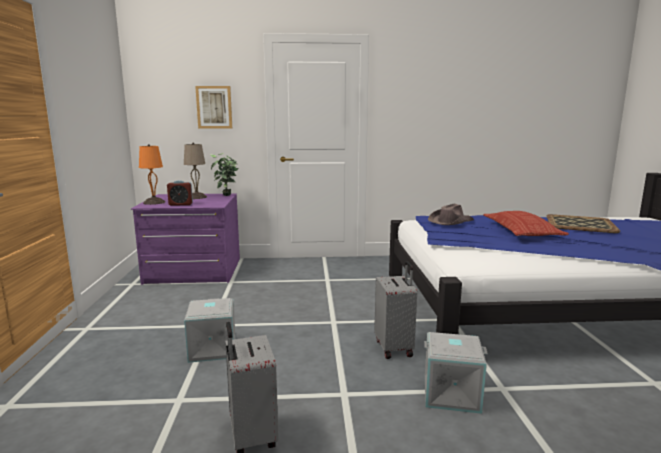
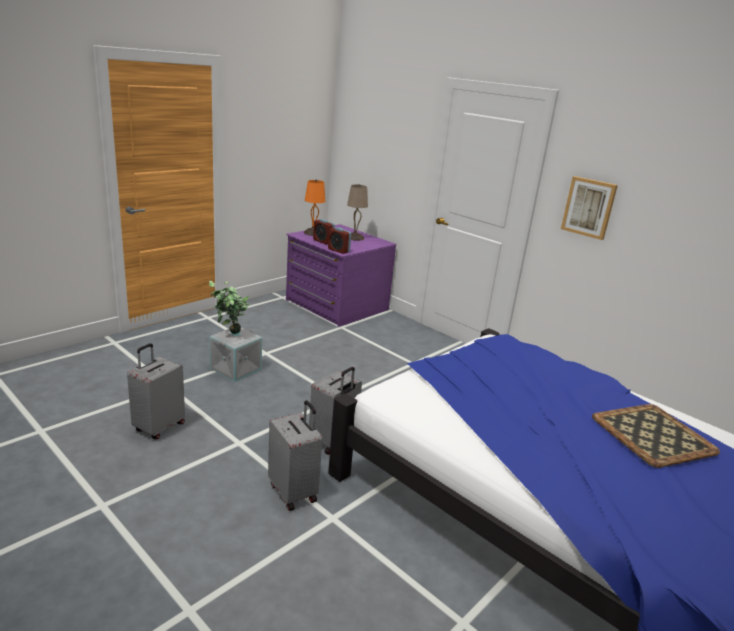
camera: 45 degrees right, 10 degrees up
picture [195,86,232,128] -> picture moved to [561,176,618,240]
potted plant [210,153,239,196] -> potted plant moved to [209,281,250,334]
grey storage box [424,332,488,414] -> grey suitcase [268,400,322,511]
brown hat [428,203,474,225] -> none
pillow [483,211,569,236] -> none
none -> alarm clock [328,227,351,254]

